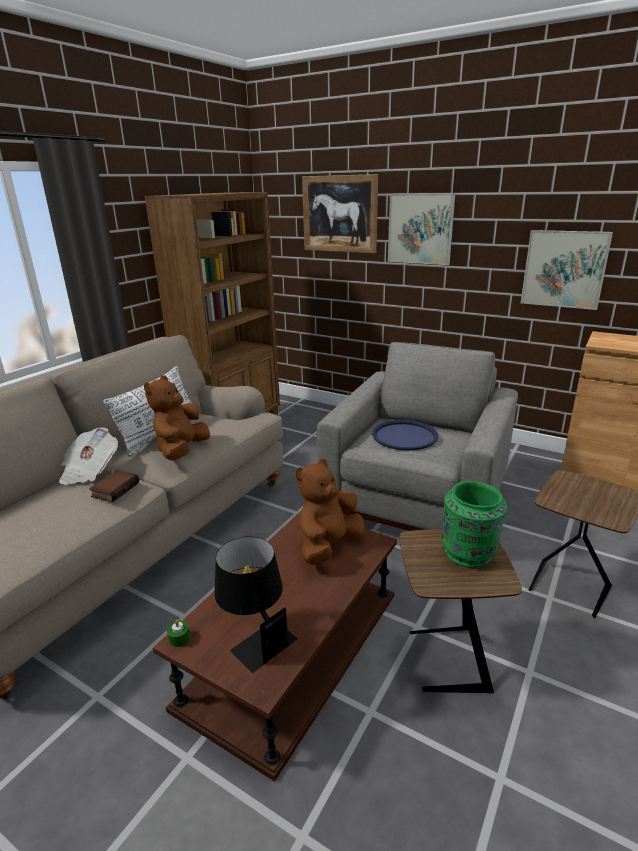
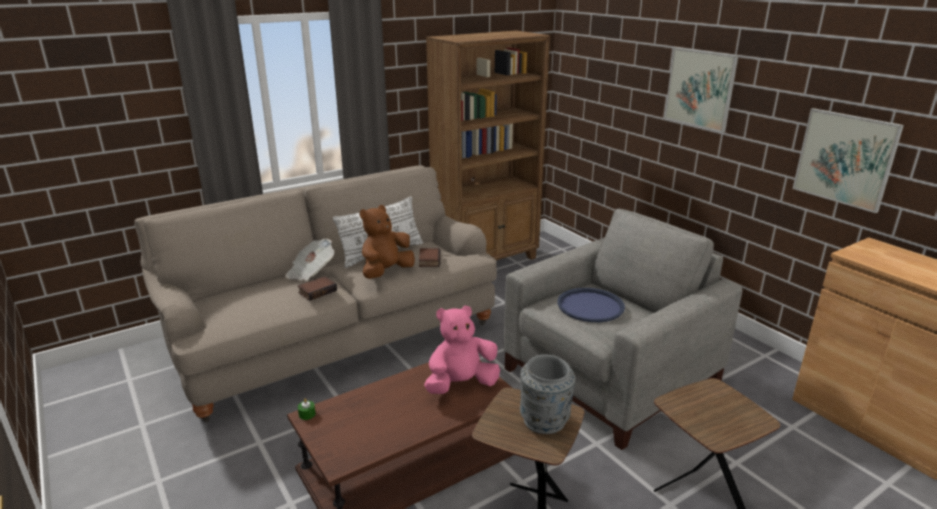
camera: 25 degrees right, 0 degrees up
black table lamp [214,536,297,673] -> none
brown plush toy [296,459,365,565] -> pink plush toy [424,306,500,394]
picture [302,174,378,253] -> none
green vase [441,481,507,568] -> grey vase [520,354,575,434]
none -> book [419,248,441,267]

